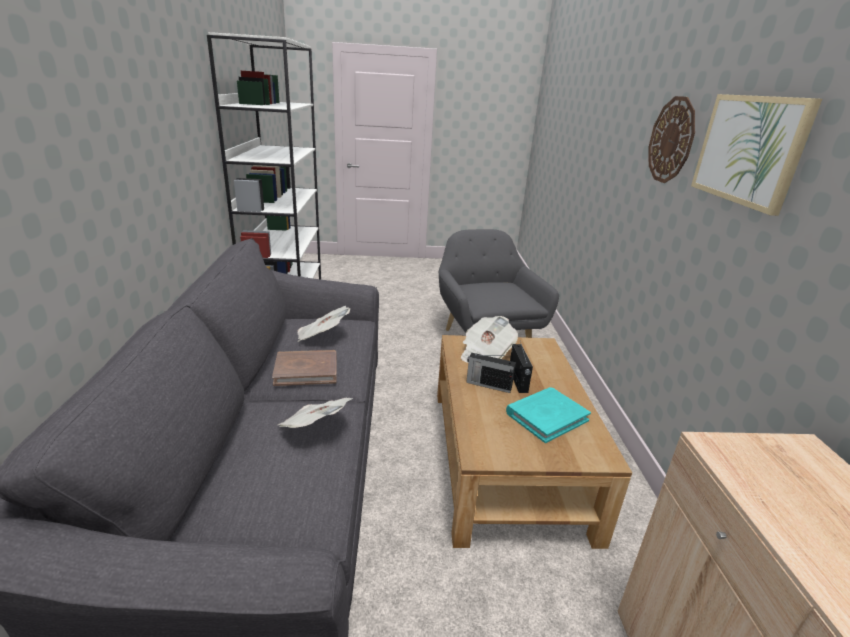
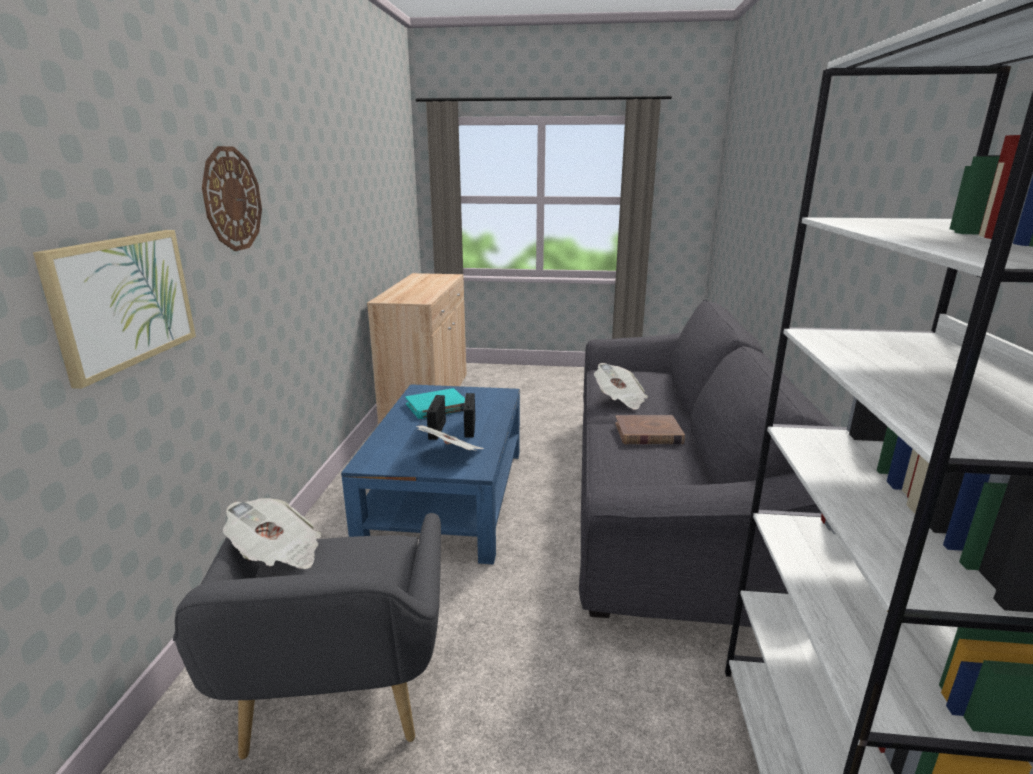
camera: 170 degrees left, 5 degrees down
newspaper [298,306,350,342] -> newspaper moved to [223,498,321,569]
brown coffee table [437,335,632,549] -> blue coffee table [341,384,520,565]
radio [466,353,516,393] -> radio turned 120 degrees counterclockwise [464,393,475,438]
picture [691,94,822,216] -> picture moved to [33,230,196,389]

